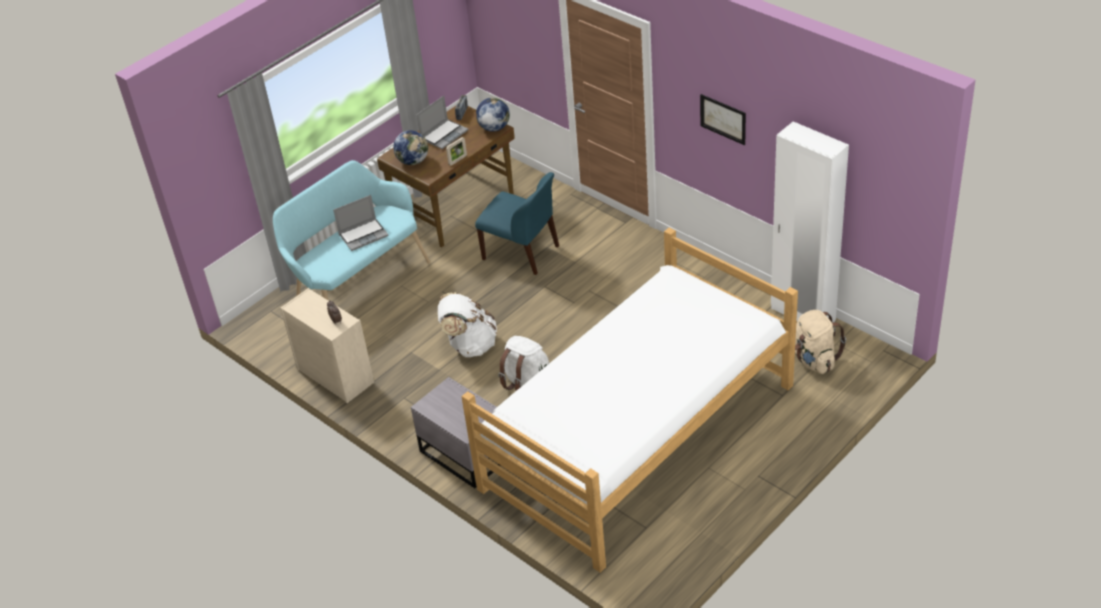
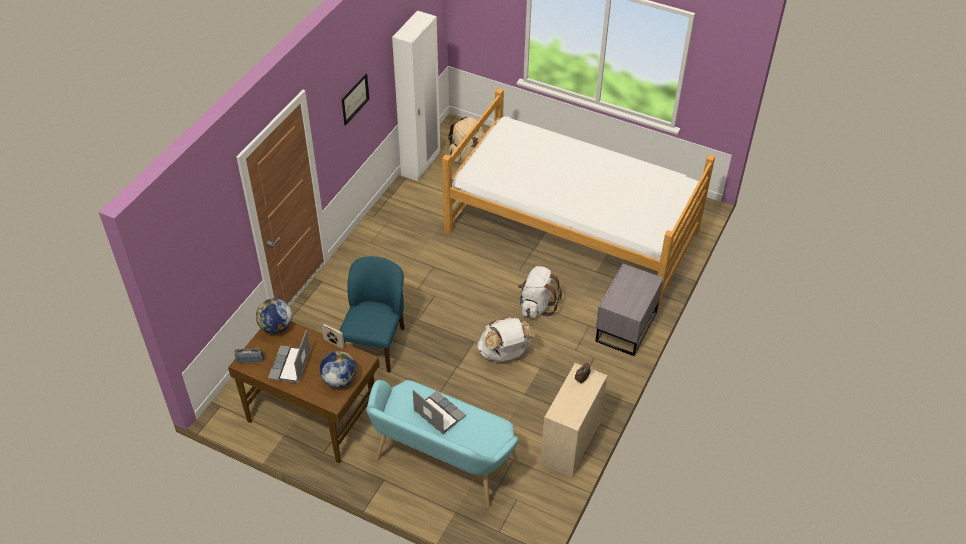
camera: 110 degrees left, 5 degrees up
laptop [417,96,468,149] -> laptop turned 105 degrees counterclockwise [268,330,311,383]

